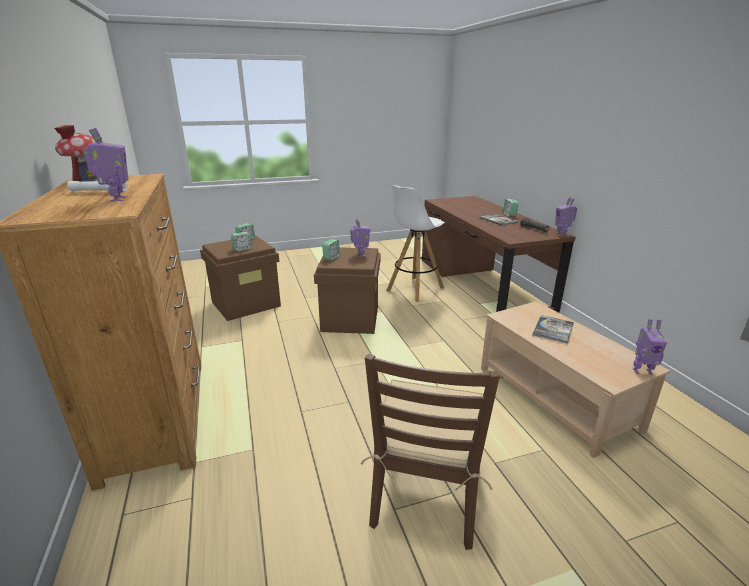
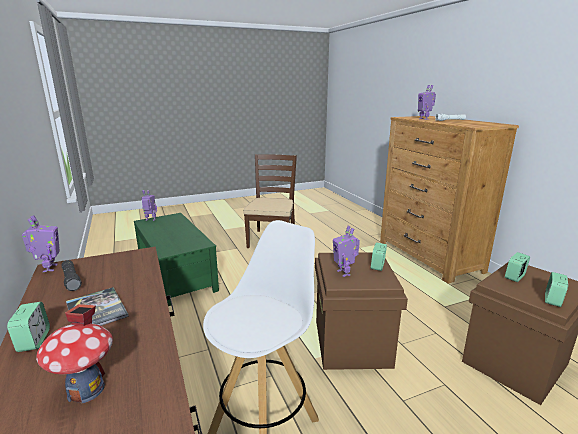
camera: 175 degrees right, 5 degrees down
toy house [55,125,97,182] -> toy house moved to [36,304,113,403]
beige coffee table [481,301,670,458] -> green coffee table [134,213,219,306]
book [533,315,574,344] -> none

